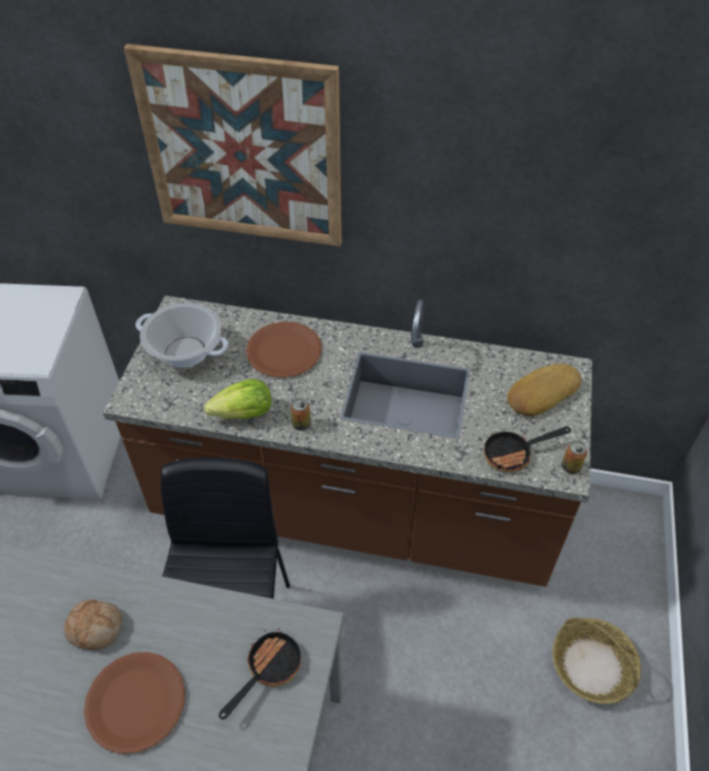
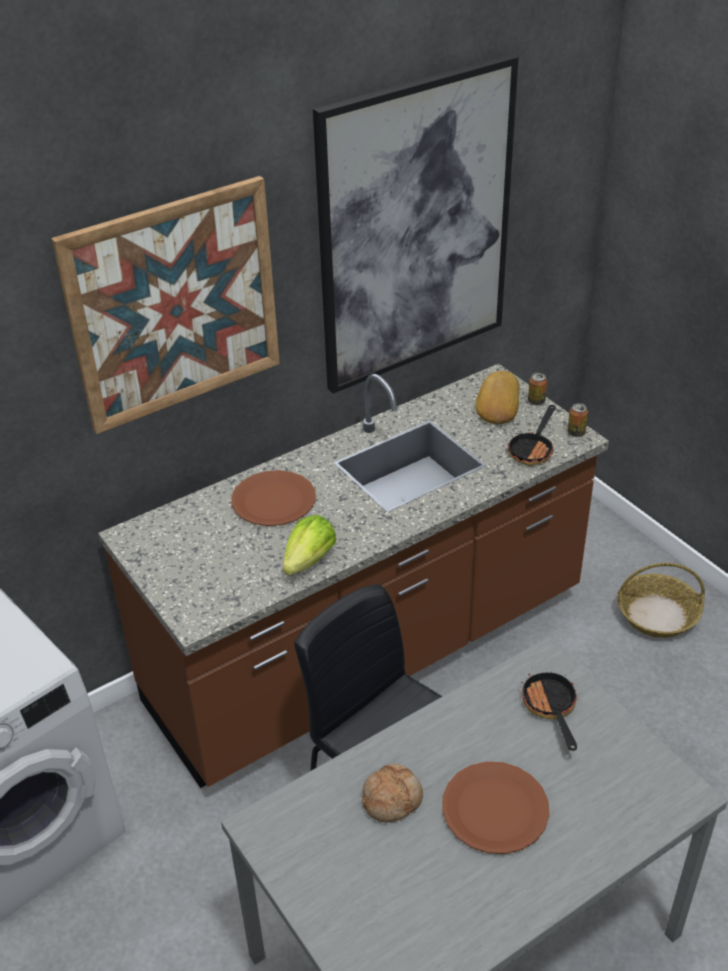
camera: 45 degrees left, 10 degrees down
cooking pot [135,303,229,368] -> none
can [291,398,311,431] -> can moved to [528,373,547,405]
none -> picture [313,54,519,394]

